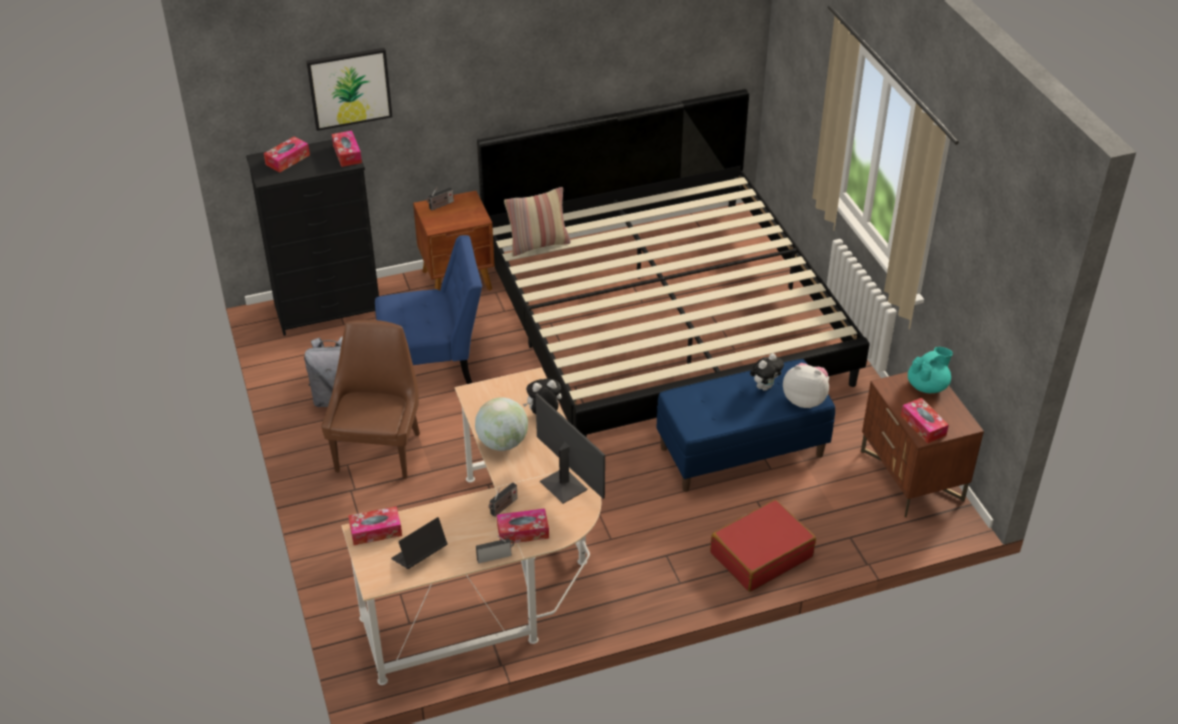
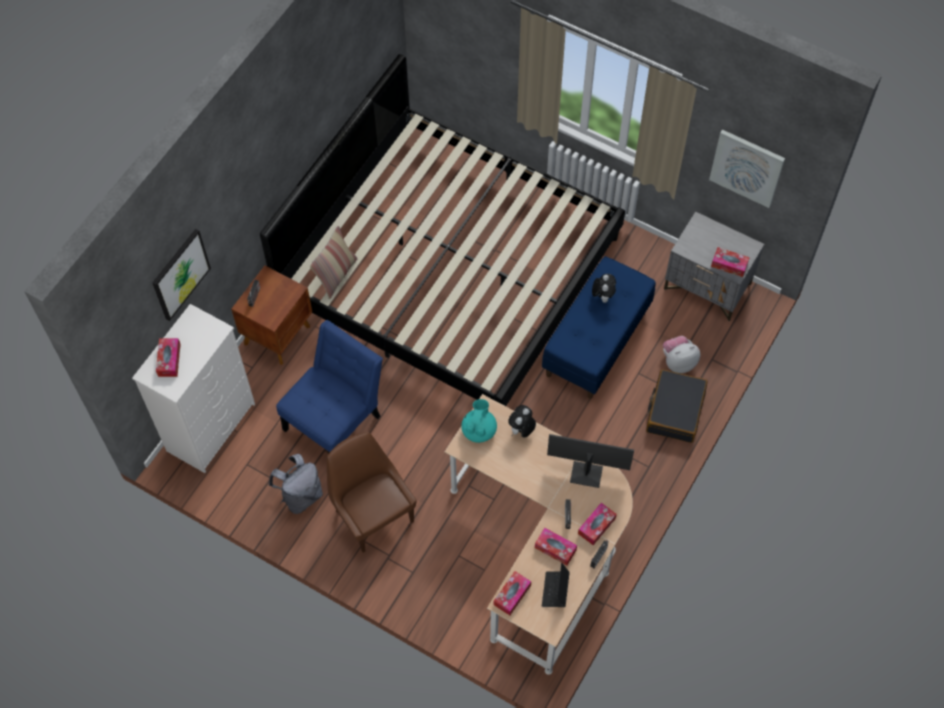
camera: 40 degrees left, 20 degrees up
black dresser [246,140,379,336] -> white dresser [132,304,255,473]
tissue box [332,131,362,167] -> tissue box moved to [535,528,577,565]
globe [475,398,528,451] -> none
red suitcase [710,500,816,592] -> black suitcase [646,369,708,443]
plush toy [783,363,829,408] -> plush toy moved to [663,336,700,373]
brown nightstand [861,372,984,518] -> grey nightstand [664,211,764,321]
turquoise teapot [908,347,953,393] -> turquoise teapot moved to [461,399,497,443]
none -> picture [709,130,785,208]

